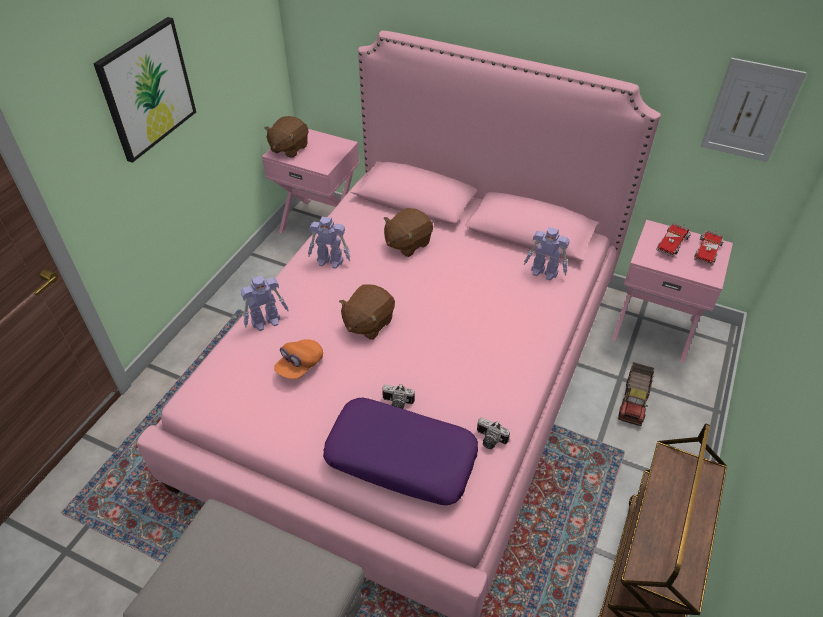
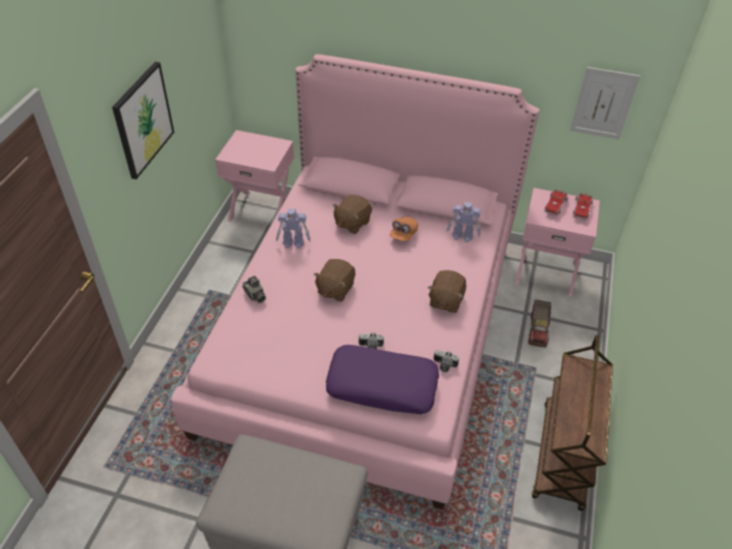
camera: 10 degrees left, 0 degrees up
toy robot [241,276,289,331] -> camera [242,276,266,303]
brown plush toy [264,116,308,158] -> brown plush toy moved to [428,270,466,313]
orange cap [274,339,323,379] -> orange cap moved to [390,217,418,241]

